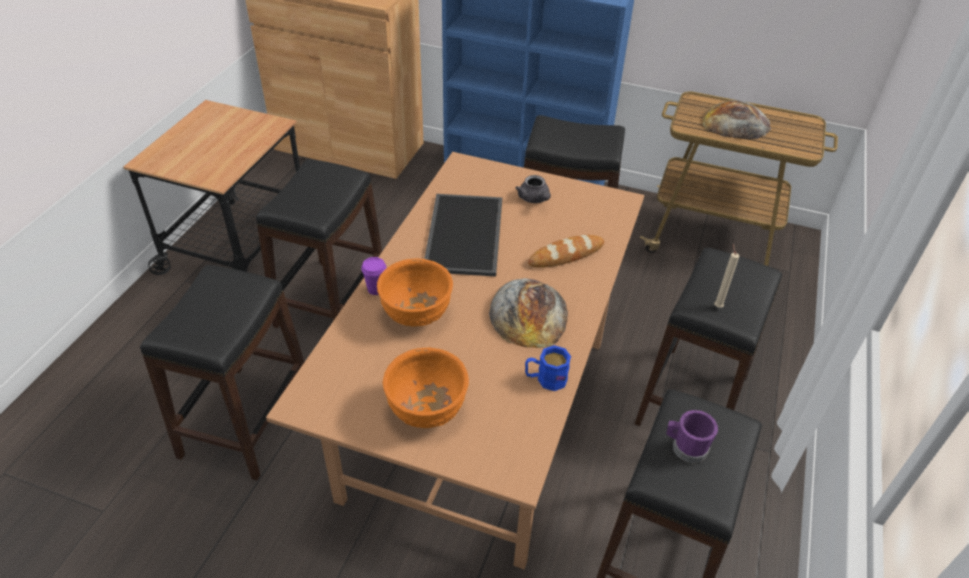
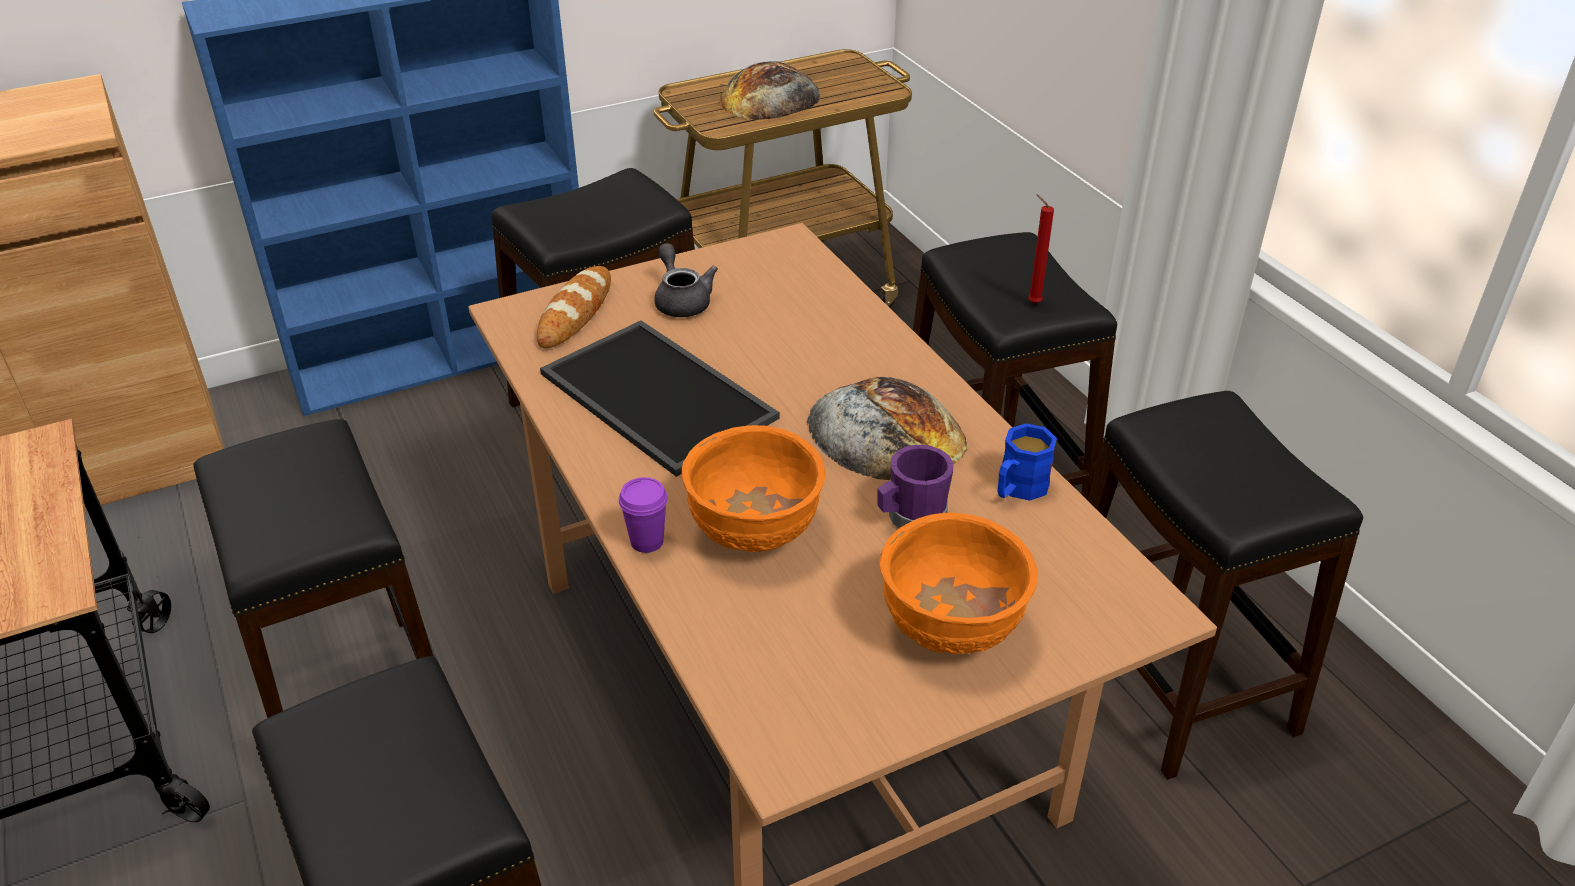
camera: 45 degrees left, 5 degrees down
grey teapot [515,175,551,203] -> grey teapot turned 135 degrees counterclockwise [654,243,718,317]
bread [528,235,604,268] -> bread moved to [537,266,611,348]
purple mug [666,410,718,464] -> purple mug moved to [877,445,954,528]
beige candle [714,244,739,308] -> red candle [1028,194,1054,304]

